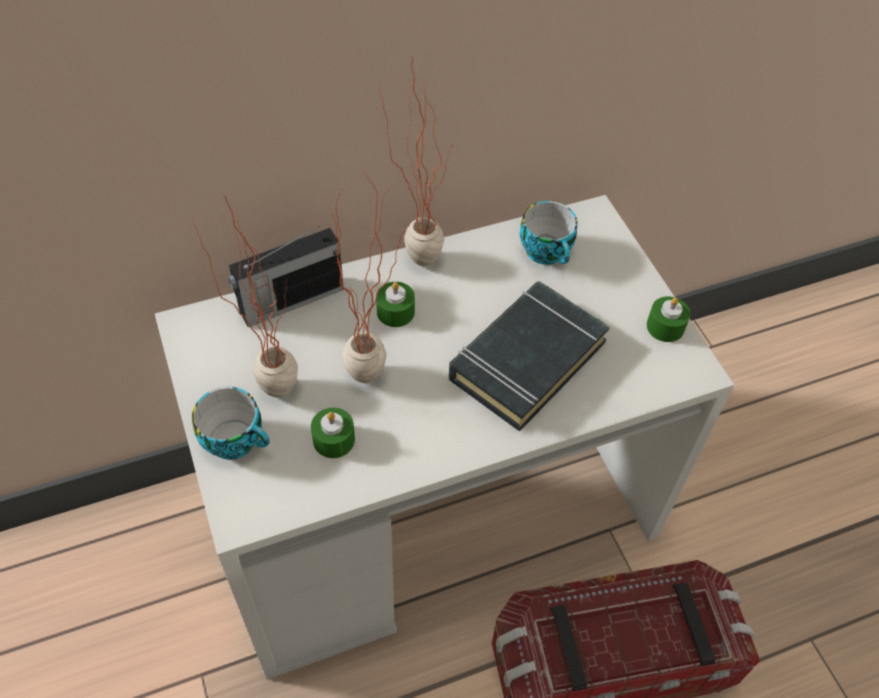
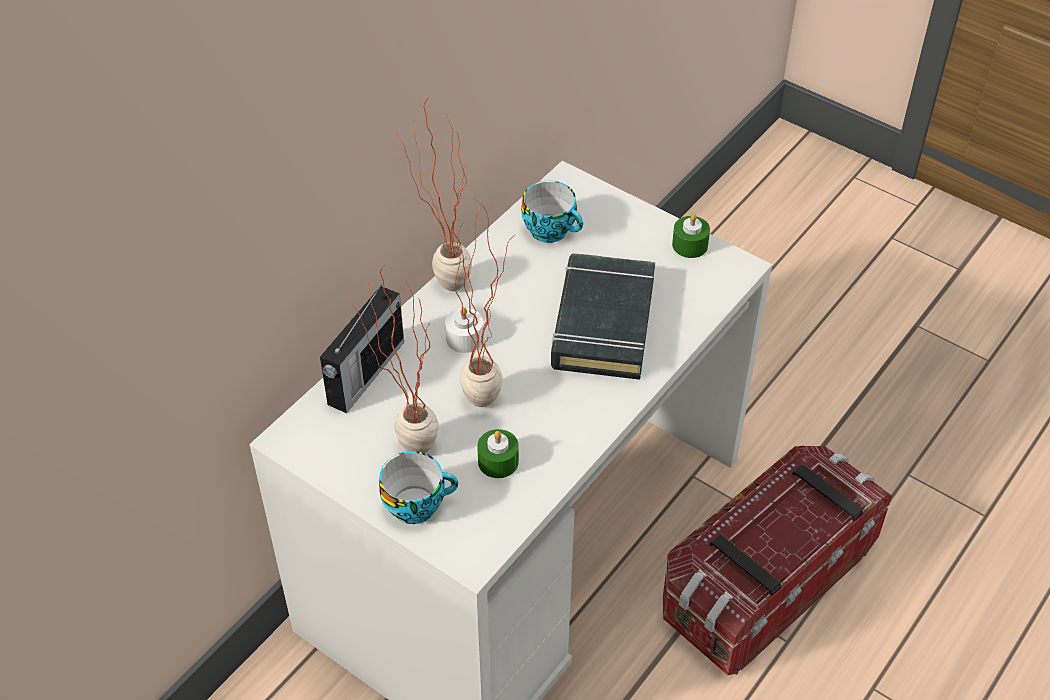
camera: 30 degrees left, 5 degrees down
green candle [376,282,415,327] -> white candle [445,307,484,353]

